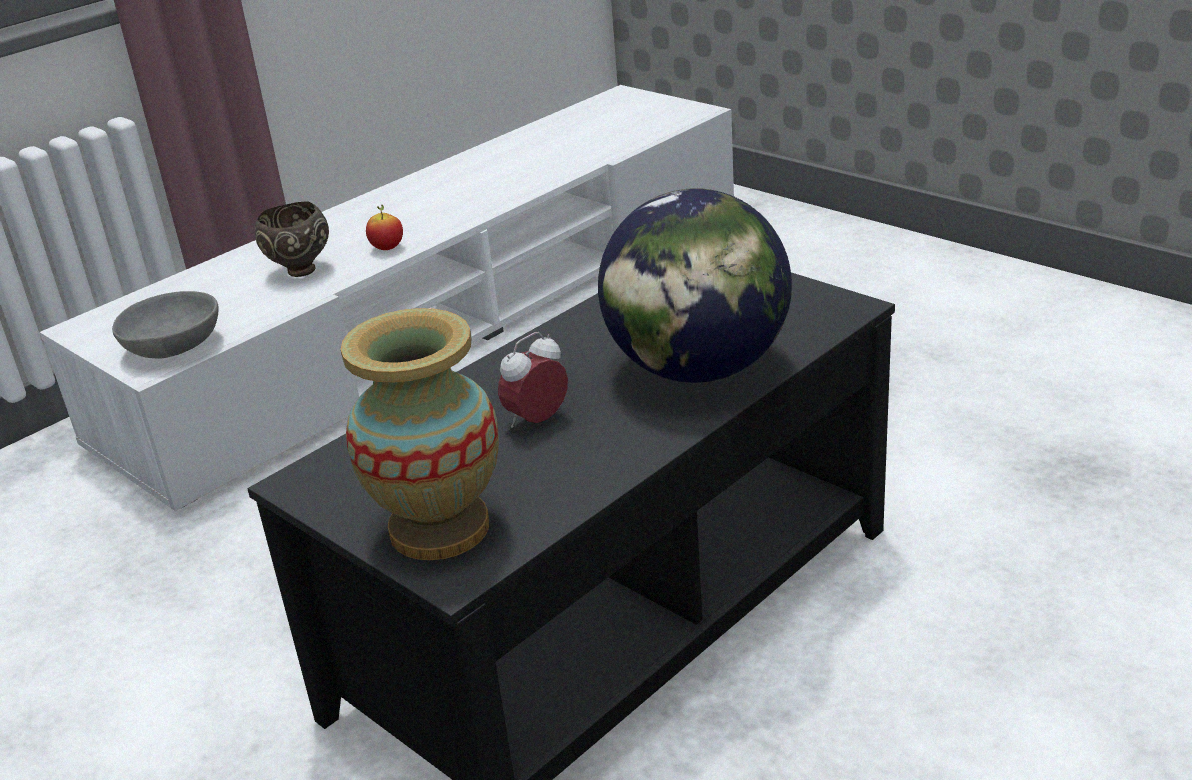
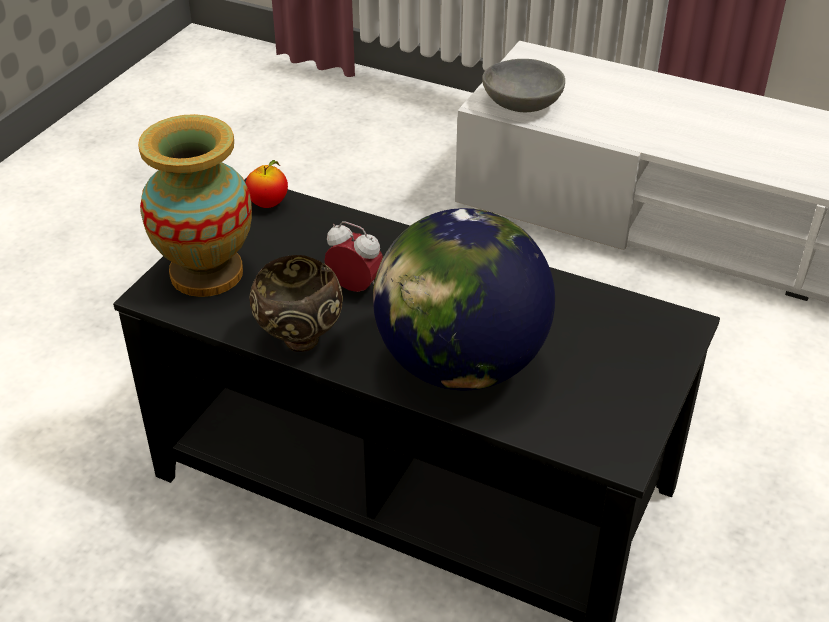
camera: 70 degrees right, 10 degrees up
brown bowl [255,201,329,277] -> brown bowl moved to [249,255,343,352]
apple [366,205,403,250] -> apple moved to [246,160,288,208]

